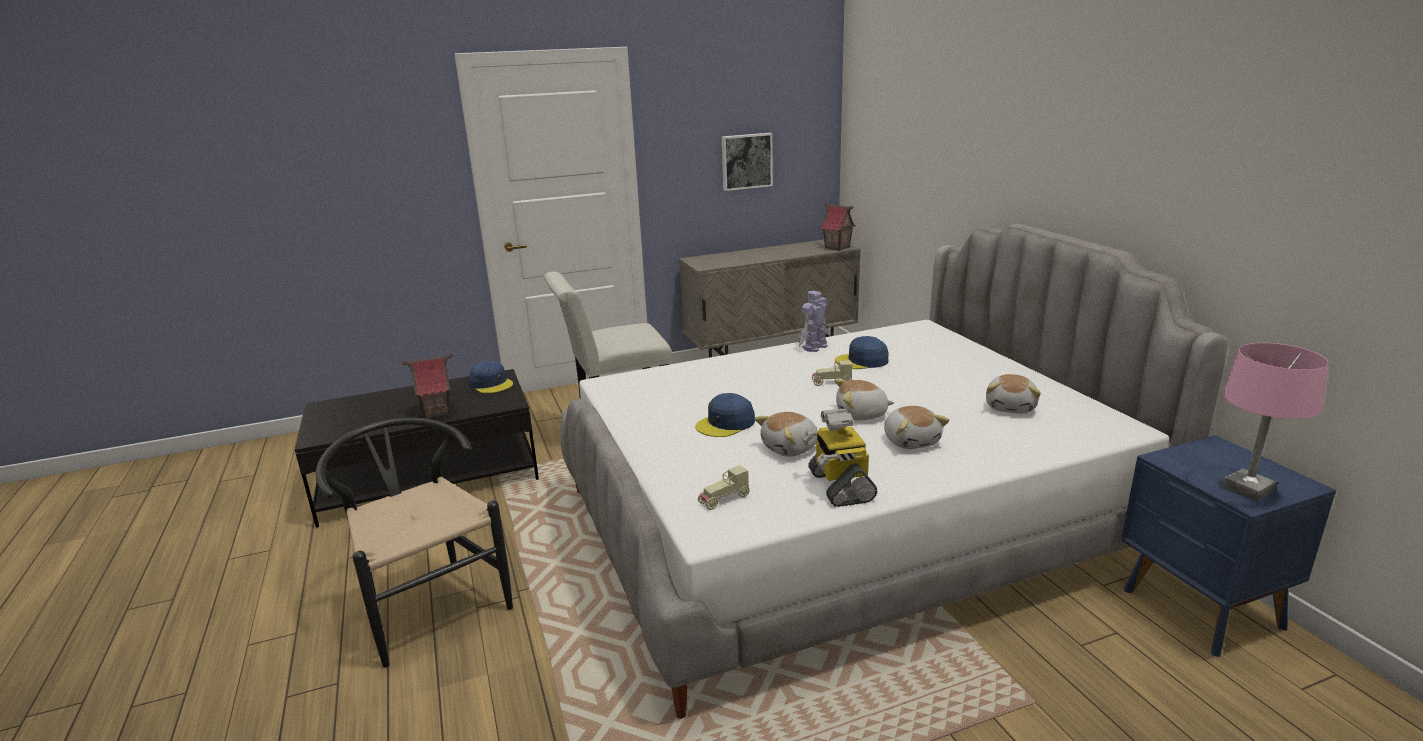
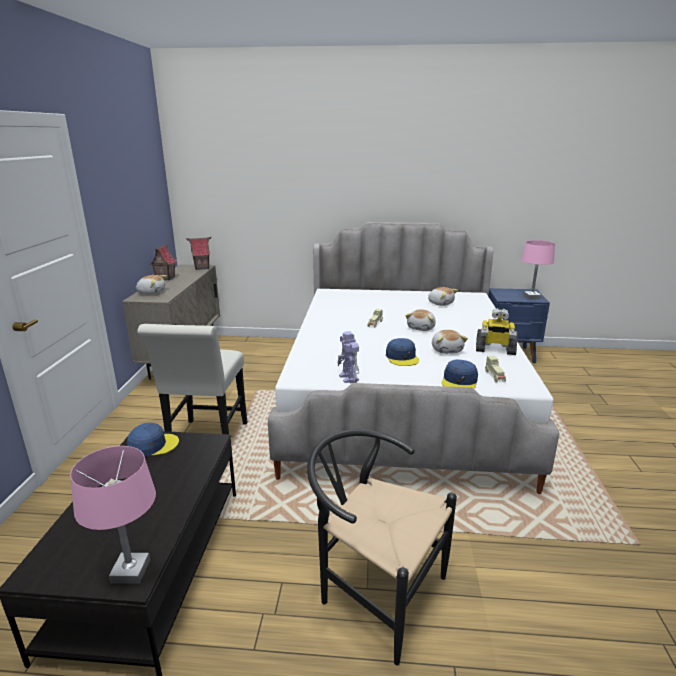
camera: 65 degrees left, 0 degrees up
black chair [316,417,513,668] -> black chair turned 45 degrees clockwise [307,429,457,665]
toy house [401,354,453,419] -> toy house moved to [149,243,177,281]
picture [722,133,773,191] -> none
toy robot [799,291,828,352] -> toy robot moved to [338,331,359,383]
blue cap [835,336,889,369] -> blue cap moved to [442,360,478,389]
plush toy [884,406,949,449] -> plush toy moved to [135,275,167,295]
none -> pink table lamp [70,446,156,584]

